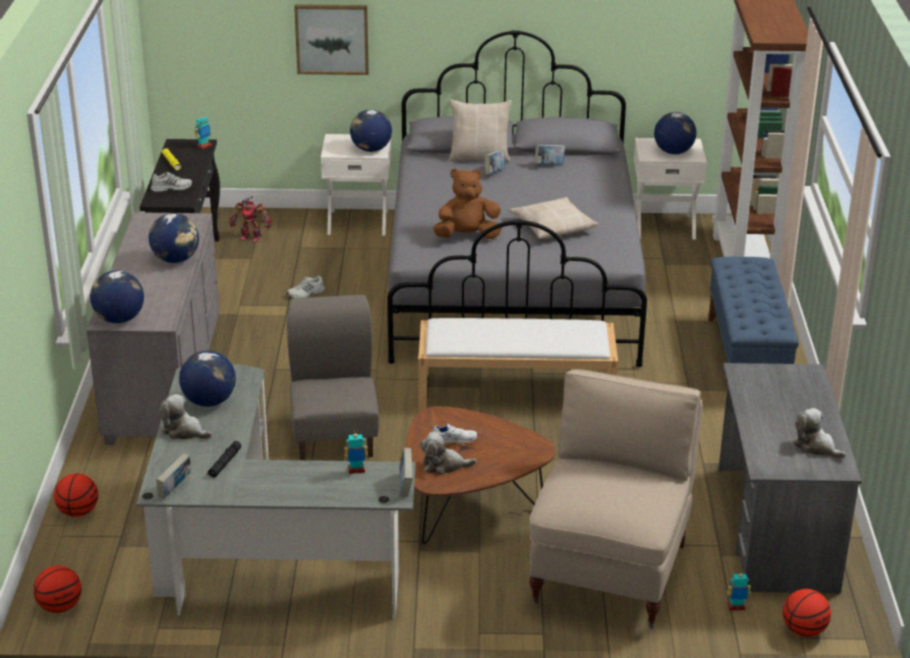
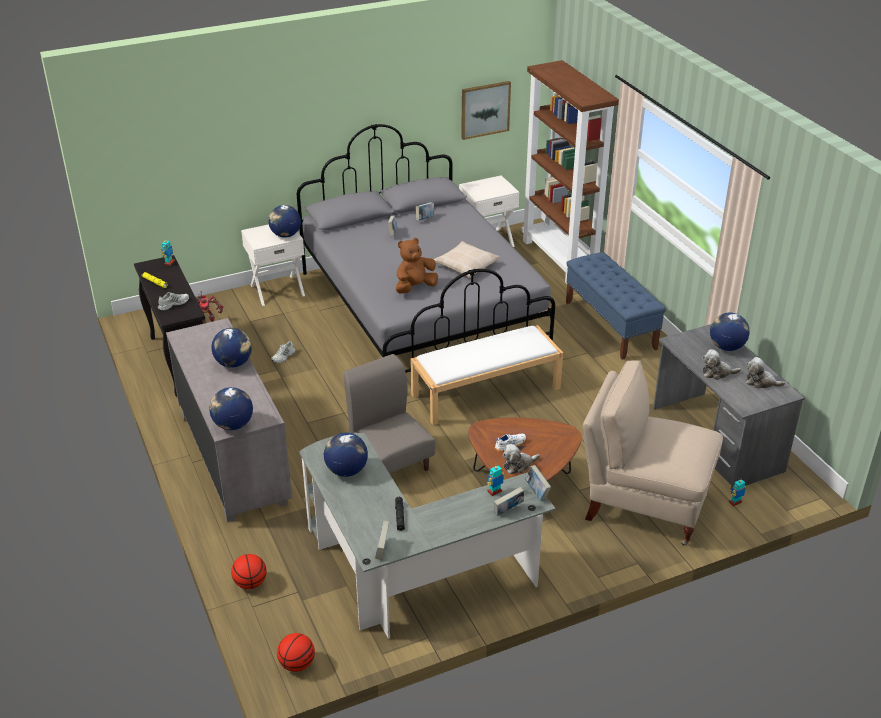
camera: 25 degrees left, 5 degrees up
plush toy [159,394,212,439] -> plush toy moved to [702,349,741,380]
picture [294,4,369,75] -> picture moved to [461,81,511,140]
beige pillow [449,99,512,162] -> none
beige chair [529,369,703,629] -> beige chair turned 60 degrees counterclockwise [583,360,723,545]
globe [654,112,697,154] -> globe moved to [710,313,750,351]
basketball [783,589,831,637] -> none
none -> book [494,487,524,516]

